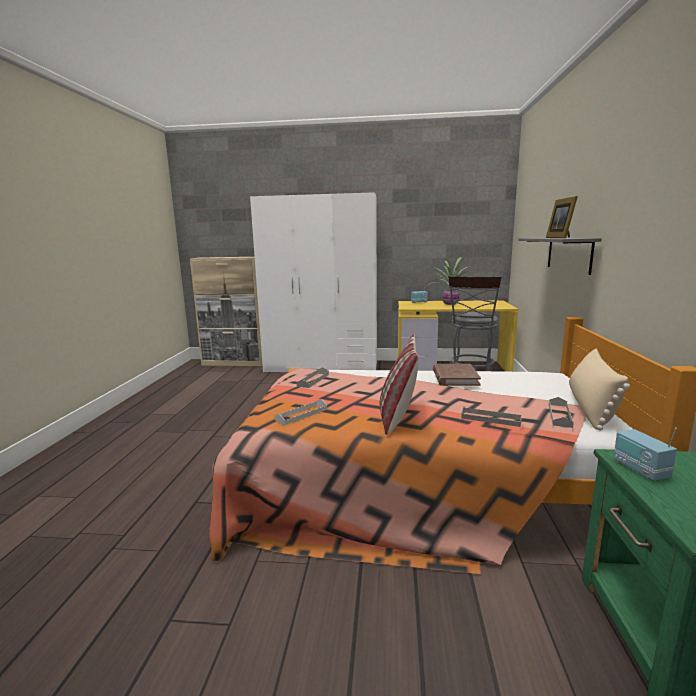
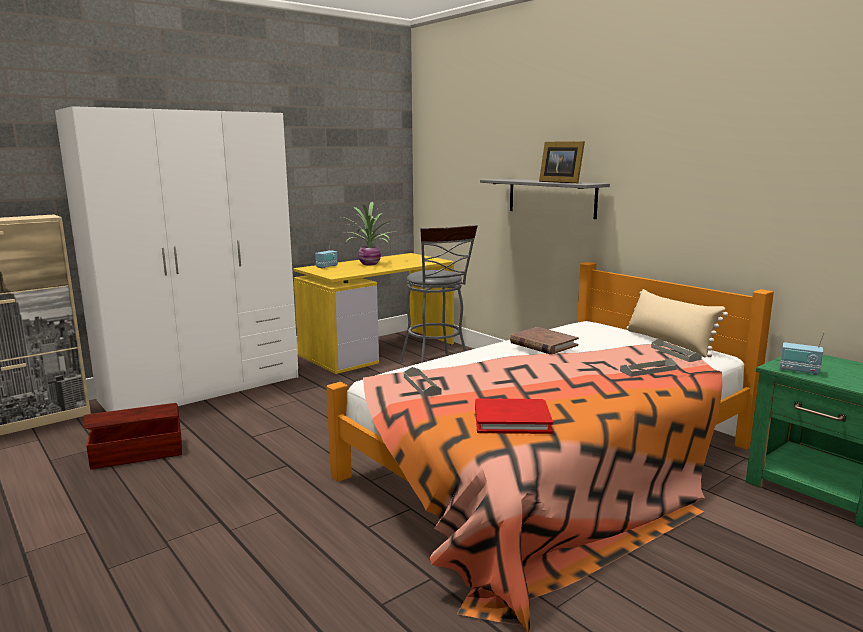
camera: 45 degrees left, 0 degrees up
white tray [275,399,327,425] -> red book [475,399,553,434]
pillow [380,334,419,435] -> none
none -> brown storage box [84,403,182,470]

